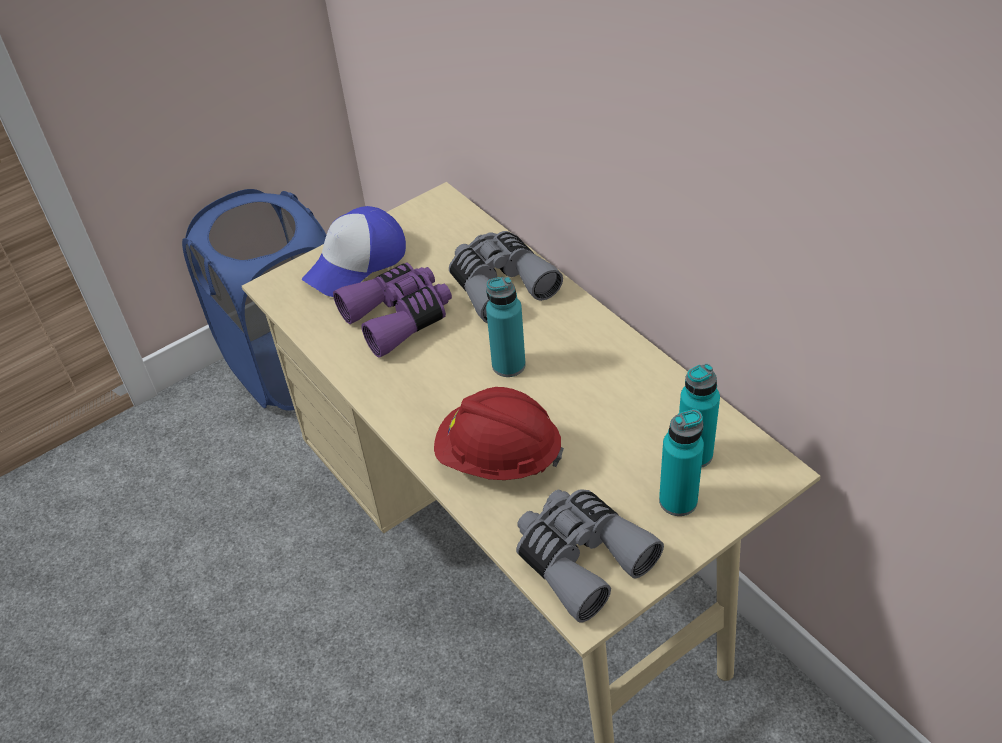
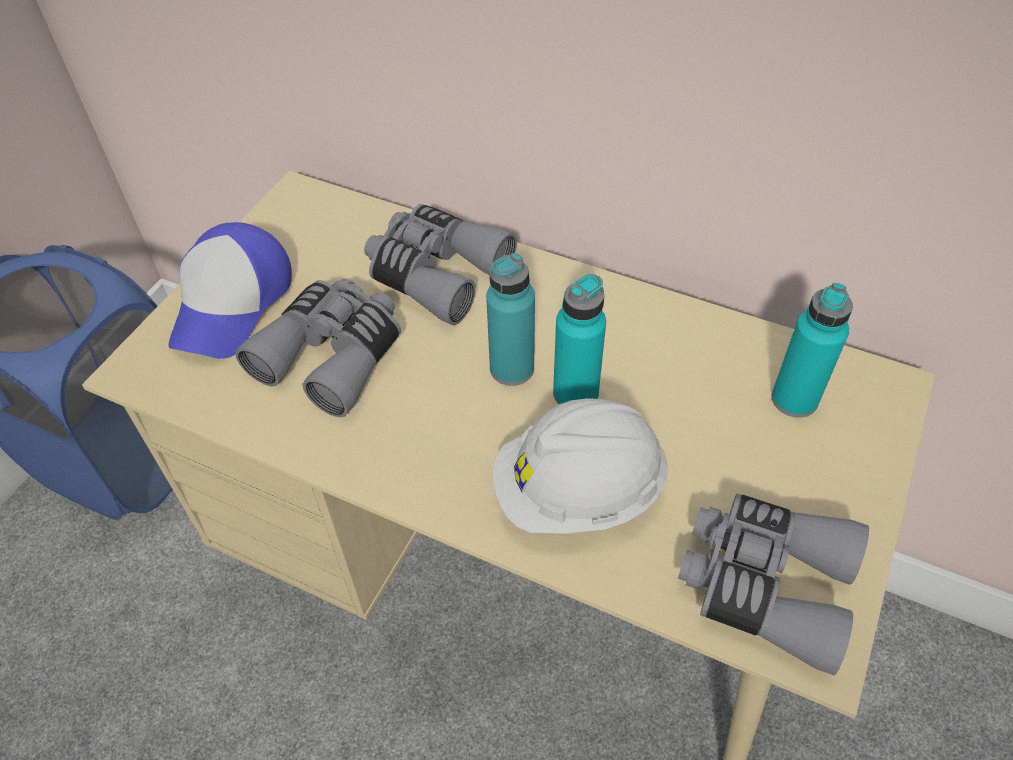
camera: 30 degrees left, 5 degrees up
purple binoculars [333,262,452,358] -> grey binoculars [235,278,401,418]
red hard hat [434,387,564,480] -> white hard hat [493,398,668,534]
turquoise bottle [659,409,704,516] -> turquoise bottle moved to [553,273,606,404]

